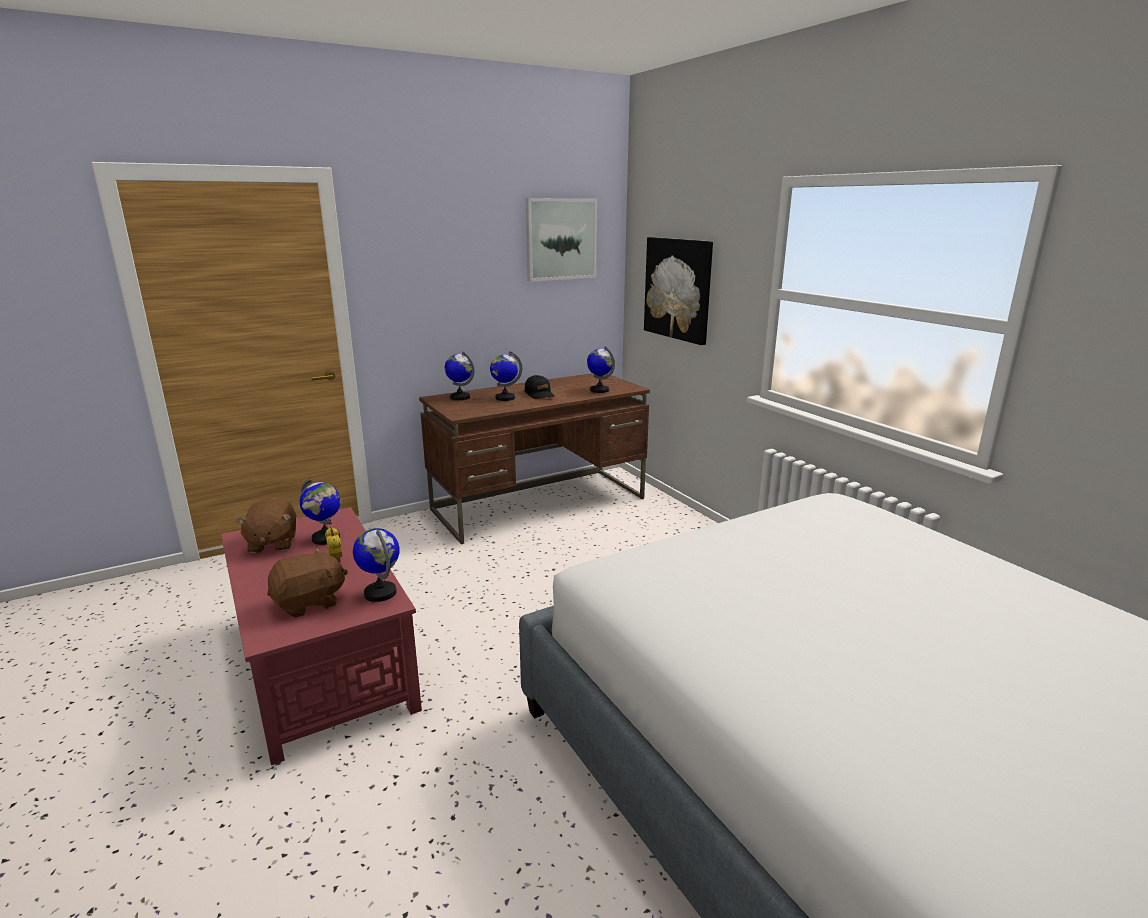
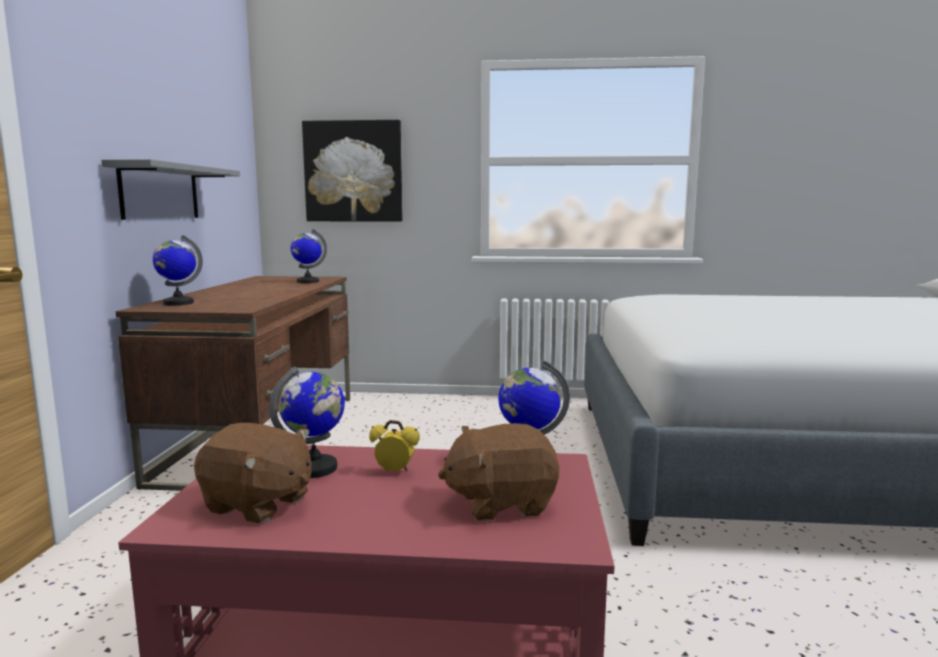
camera: 55 degrees left, 10 degrees down
brown plush toy [267,548,348,617] -> brown plush toy turned 105 degrees counterclockwise [438,423,559,521]
globe [490,351,522,401] -> none
black cap [524,375,554,399] -> none
picture [526,198,597,282] -> none
none -> grey shelf [101,159,240,220]

